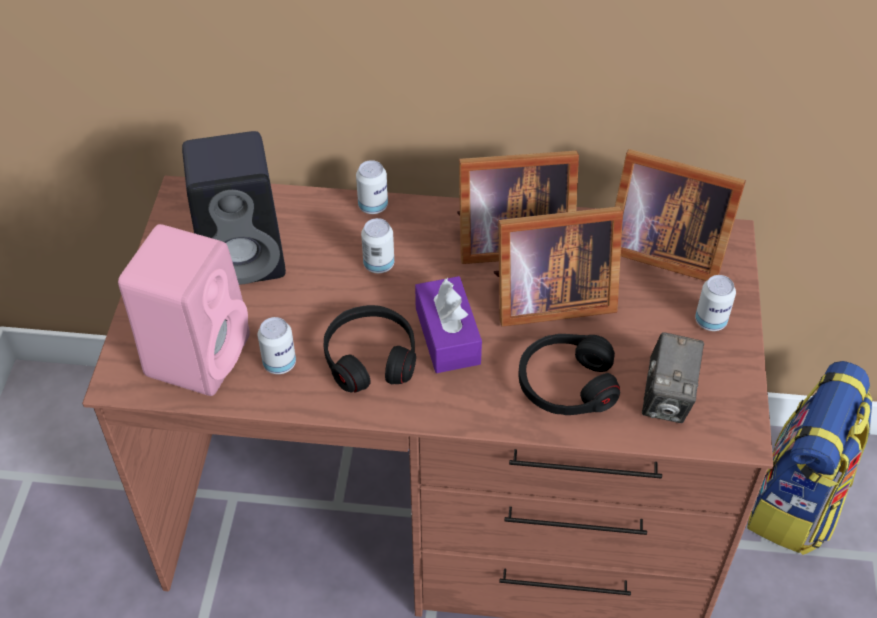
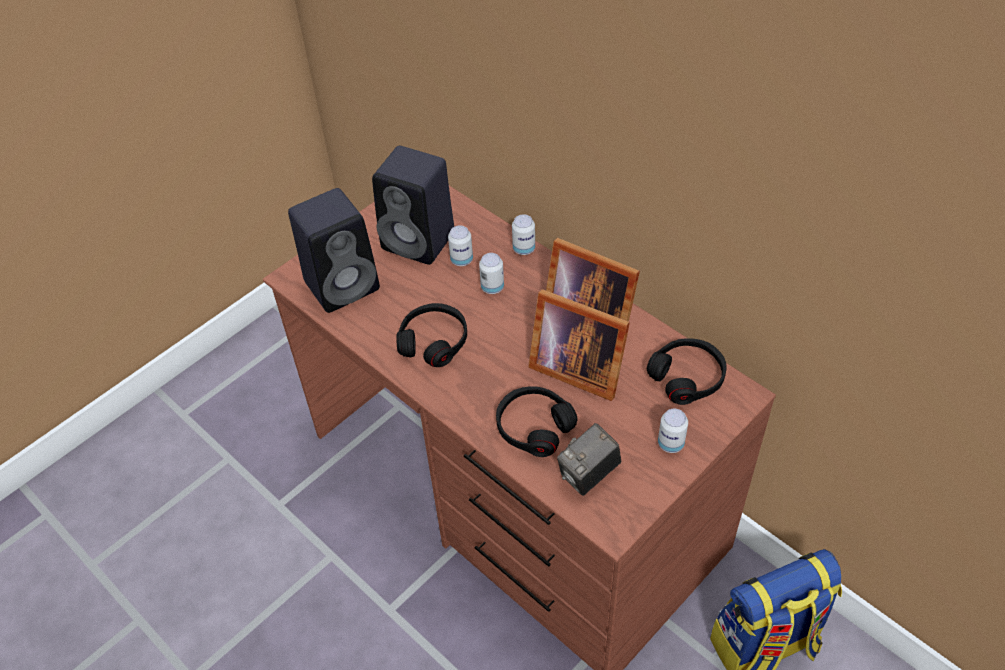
camera: 40 degrees right, 0 degrees up
pink speaker [118,224,250,396] -> black speaker [288,188,380,313]
can [258,317,296,374] -> can moved to [448,226,473,266]
purple tissue box [415,276,482,373] -> none
picture frame [615,149,746,281] -> black headphones [647,338,726,405]

